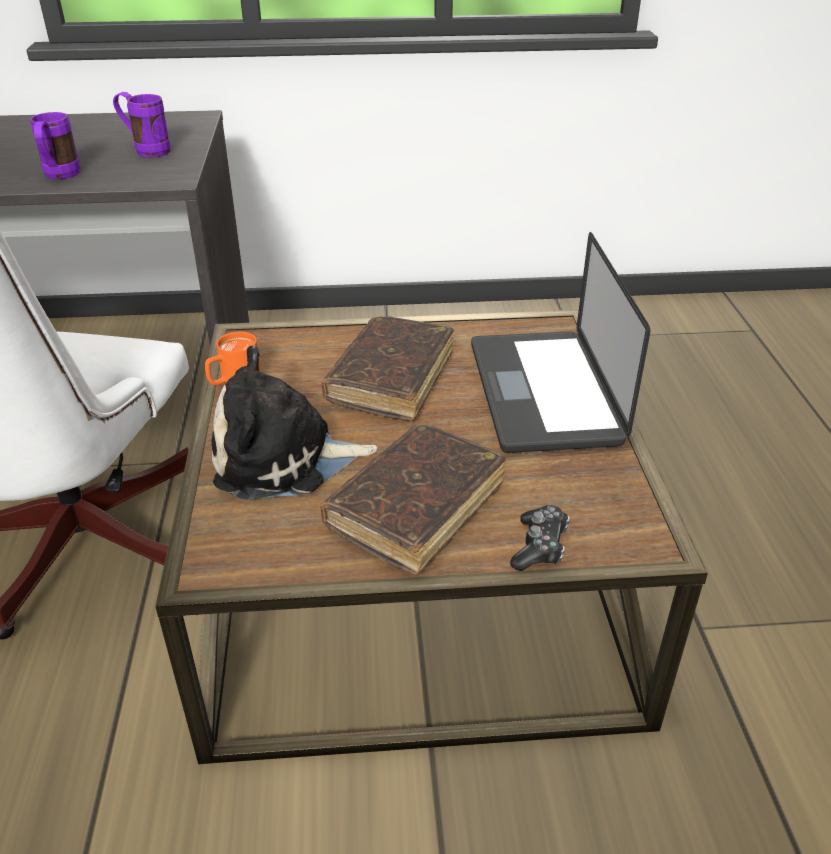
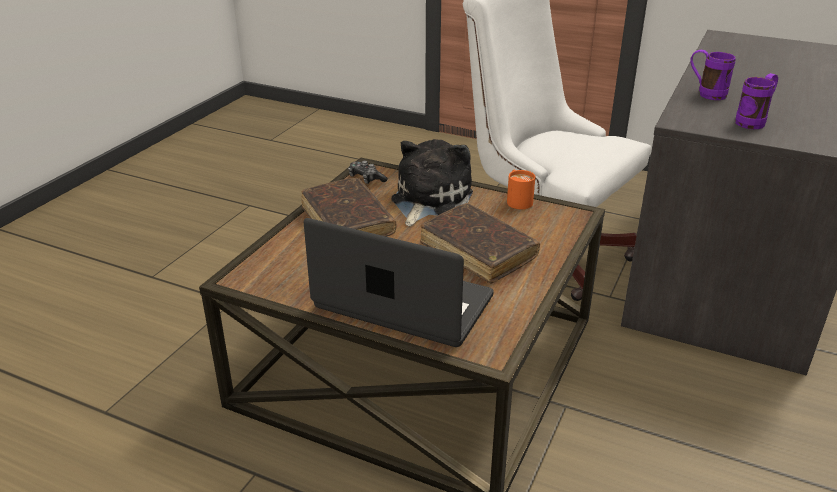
camera: 120 degrees right, 5 degrees down
game controller [510,505,570,571] -> game controller moved to [348,161,388,184]

